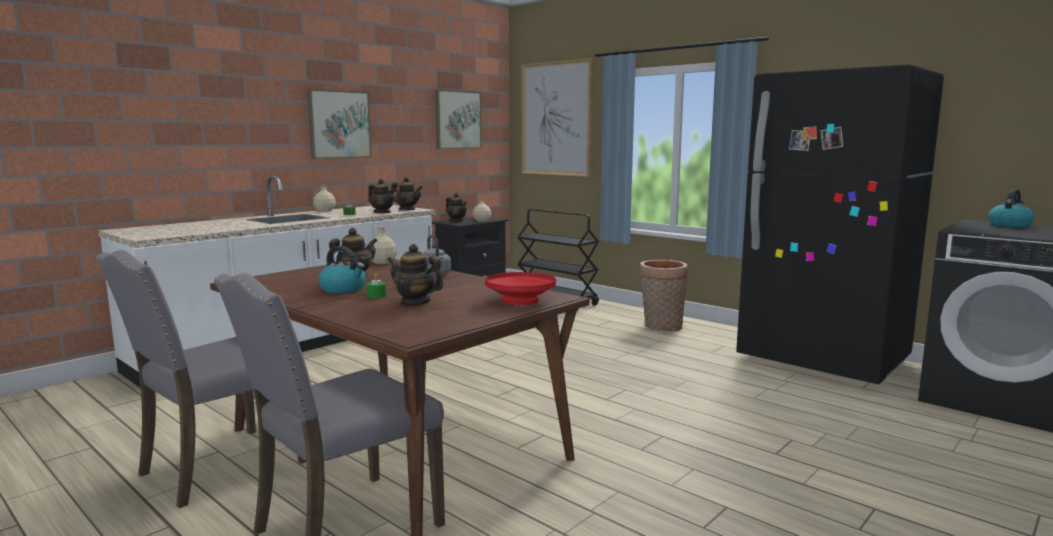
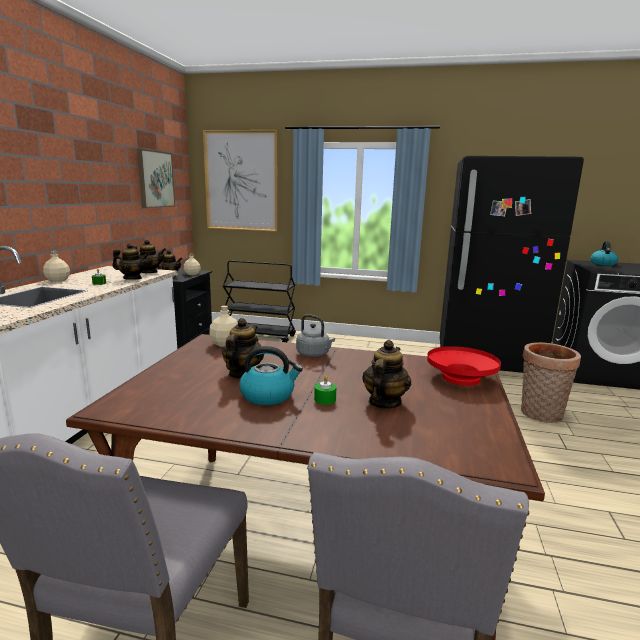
camera: 30 degrees left, 5 degrees up
picture [307,89,372,159] -> none
teapot [387,244,444,306] -> teapot turned 120 degrees clockwise [362,340,411,409]
basket [639,260,688,332] -> basket moved to [521,342,581,423]

